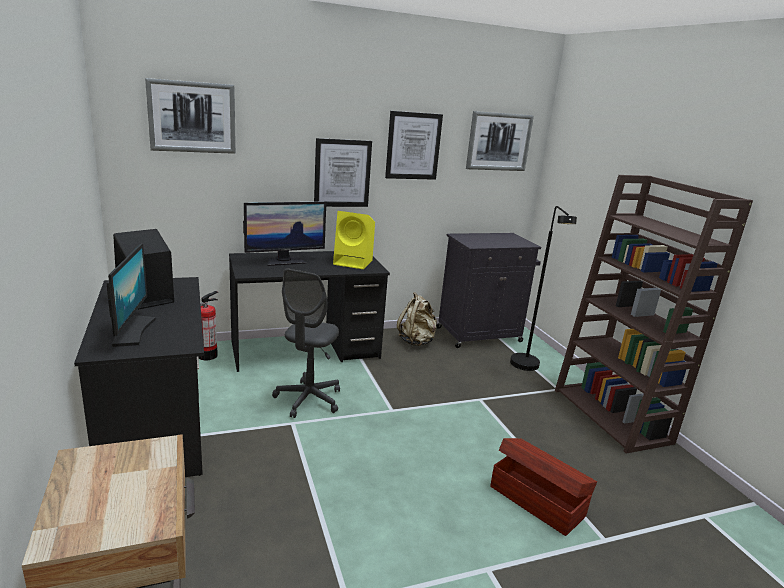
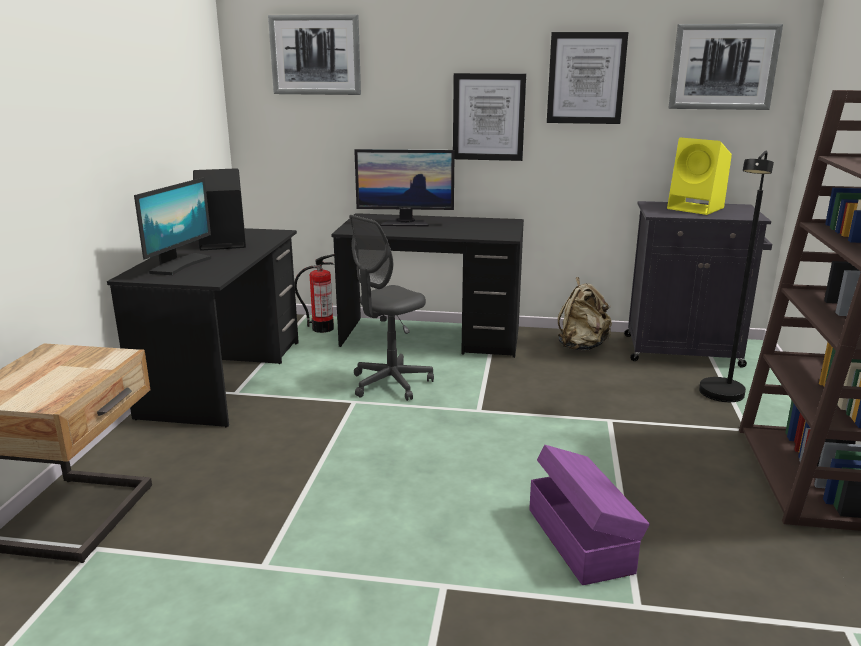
camera: 30 degrees right, 0 degrees up
yellow speaker [333,211,375,269] -> yellow speaker moved to [667,138,732,215]
brown storage box [490,438,597,536] -> purple storage box [529,445,650,585]

